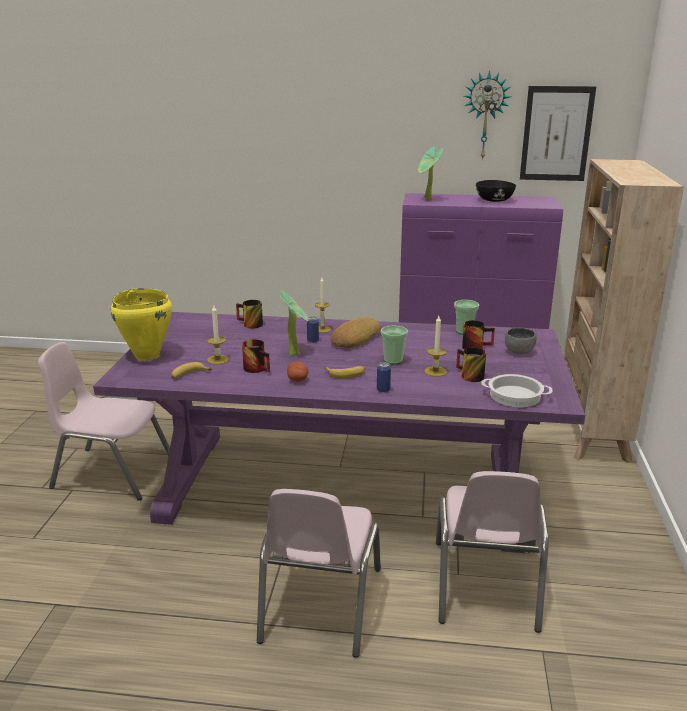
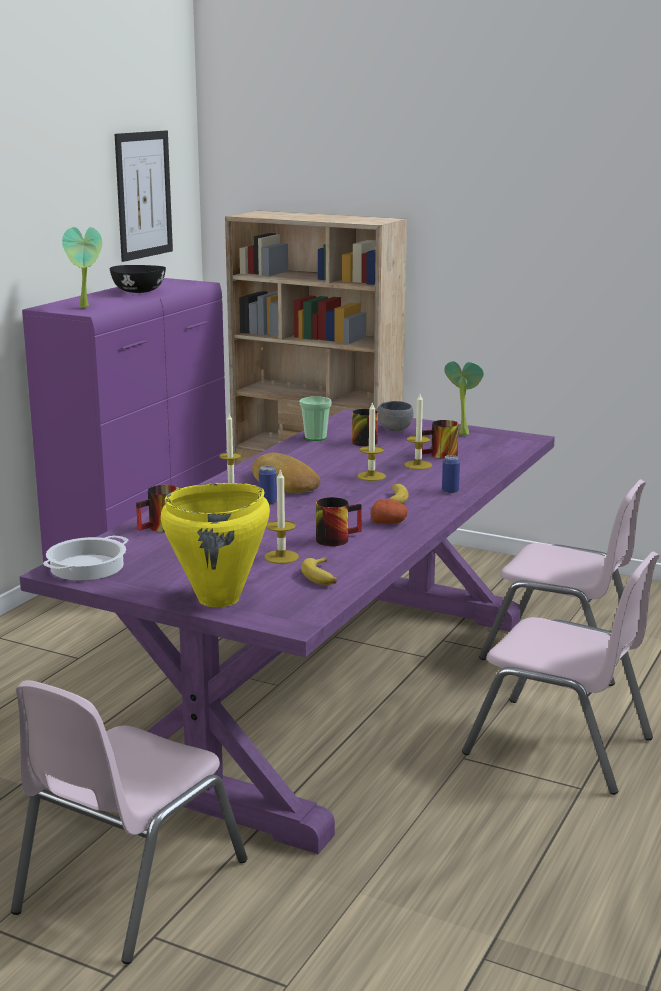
camera: 70 degrees left, 5 degrees down
potted plant [280,291,309,356] -> potted plant moved to [444,361,484,435]
cup [381,325,408,365] -> candle [357,401,386,481]
wall clock [464,71,511,160] -> none
cooking pot [481,374,553,407] -> cooking pot moved to [43,536,129,581]

